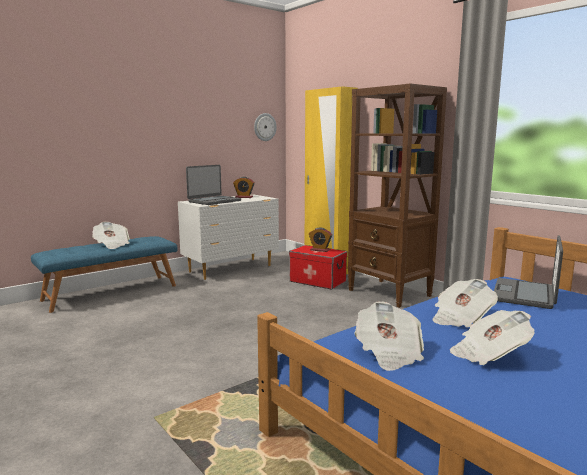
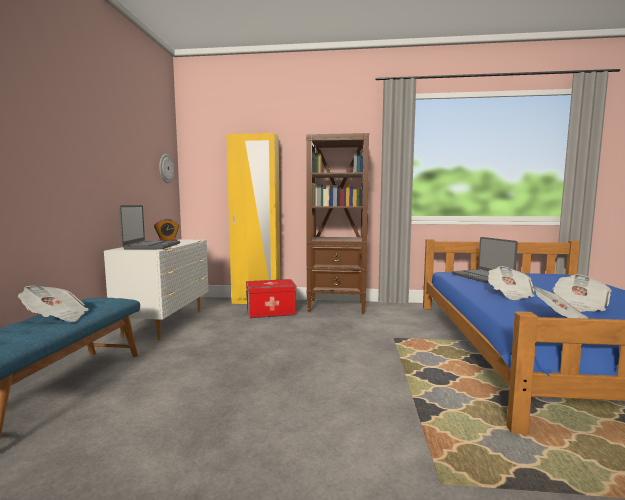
camera: 45 degrees left, 5 degrees down
alarm clock [309,228,332,252] -> none

